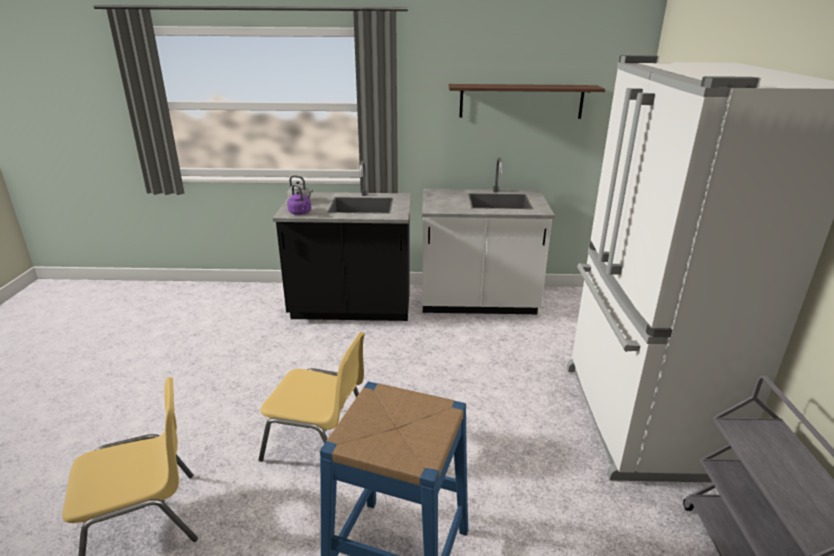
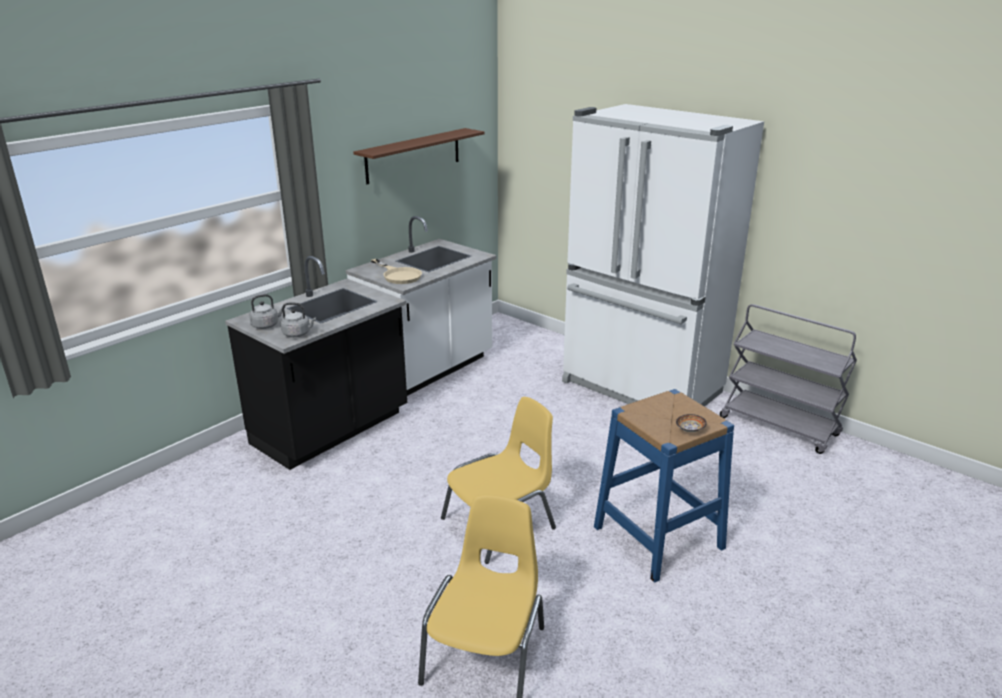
camera: 50 degrees left, 0 degrees up
purple kettle [287,185,311,215] -> grey kettle [281,303,316,337]
none -> beige frying pan [371,259,422,284]
none -> bowl [676,414,707,432]

